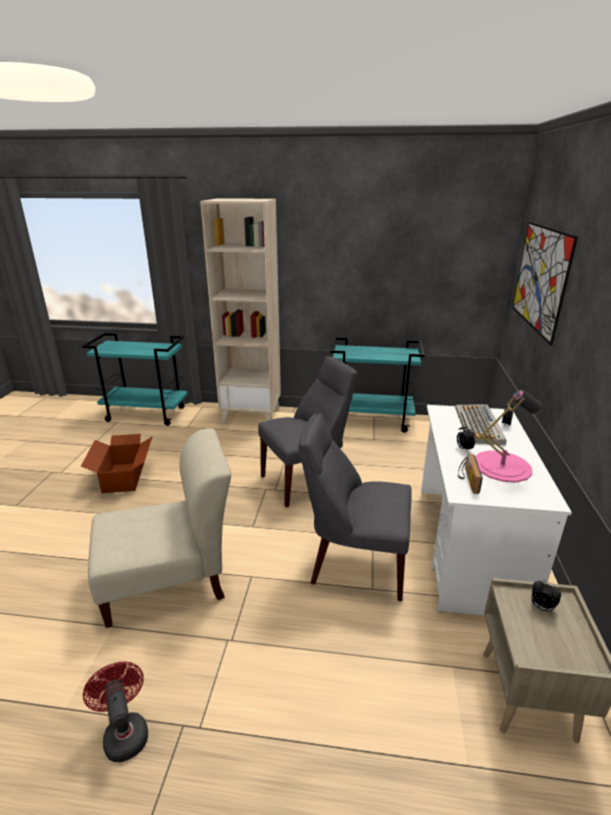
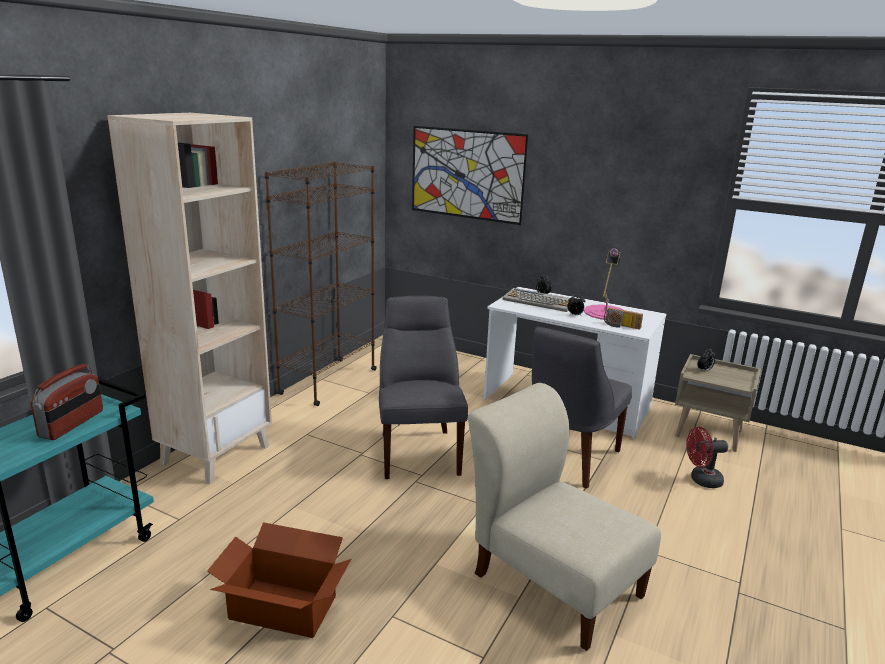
camera: 70 degrees left, 5 degrees down
red fan [83,662,148,762] -> red fan moved to [686,427,728,488]
beige chair [88,428,231,628] -> beige chair turned 45 degrees counterclockwise [468,383,661,651]
turquoise cart [330,337,425,433] -> brown bookcase [265,161,377,406]
none -> radio [31,364,103,440]

